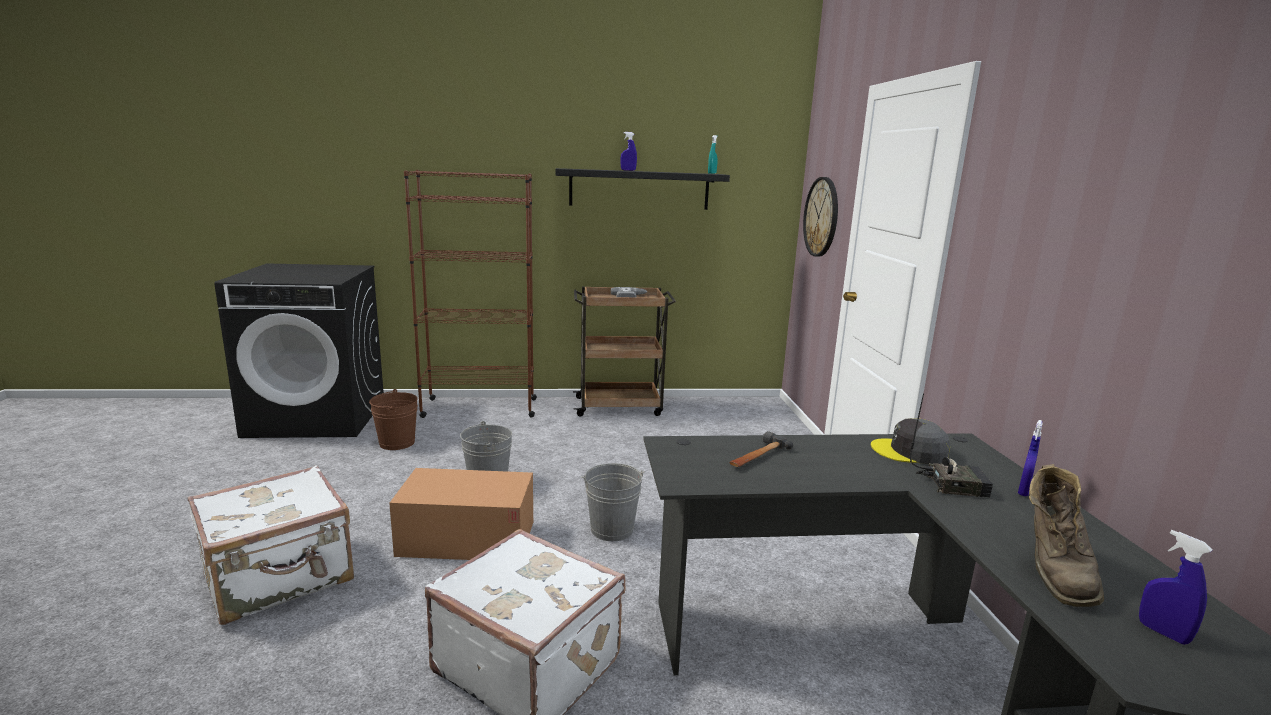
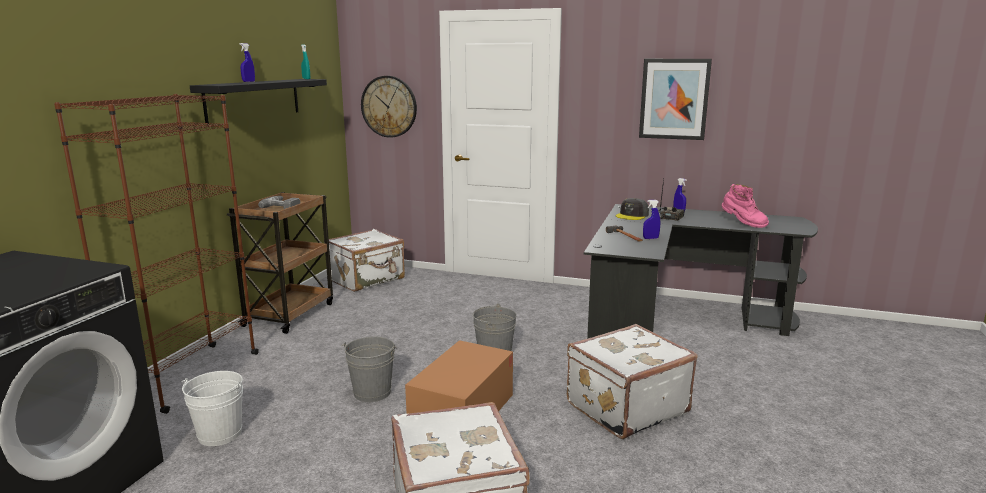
camera: 65 degrees left, 0 degrees up
brown bucket [369,389,418,450] -> white bucket [182,371,243,446]
brown boot [1029,464,1104,607] -> pink boot [722,184,769,228]
blue spray bottle [1139,530,1212,645] -> blue spray bottle moved to [643,200,660,239]
none -> white suitcase [329,229,405,292]
none -> picture [639,59,712,140]

